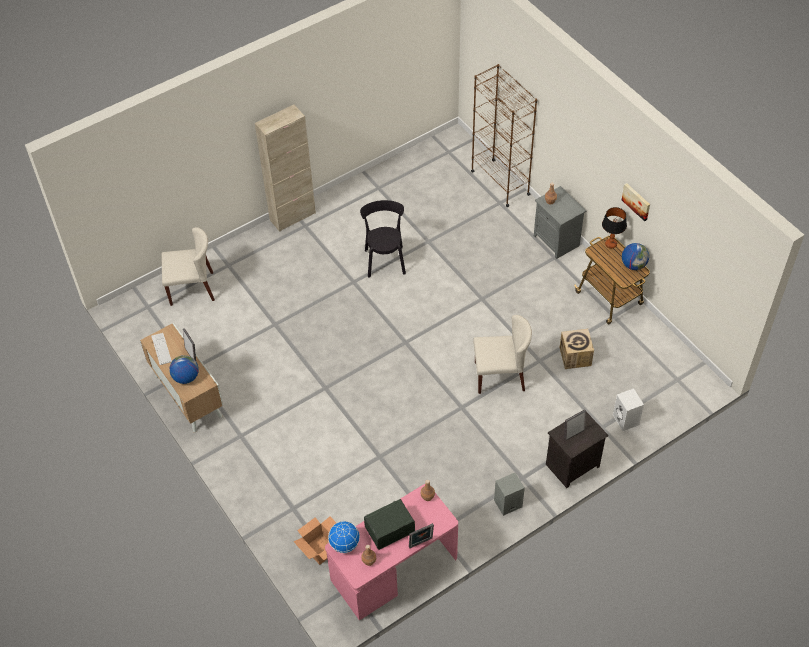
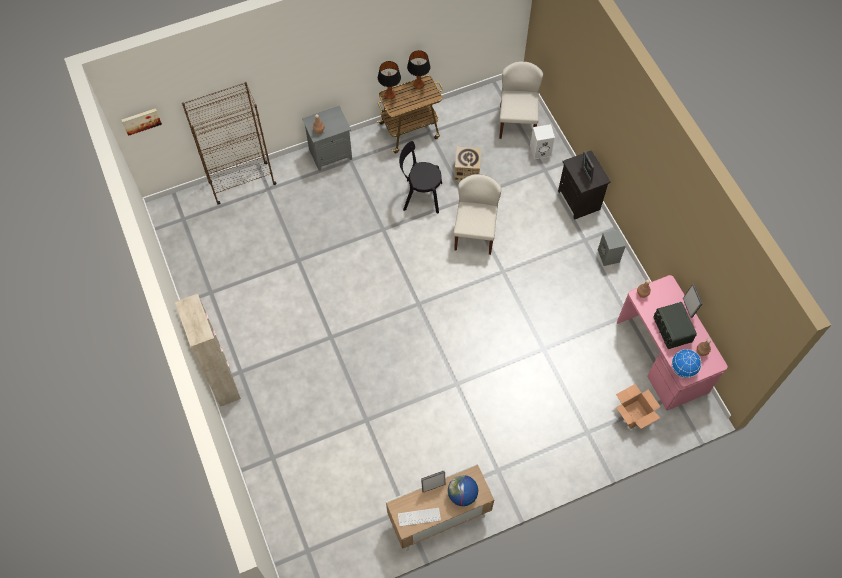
camera: 80 degrees left, 10 degrees up
beige chair [161,227,215,306] -> beige chair moved to [499,61,543,139]
black chair [360,200,406,278] -> black chair moved to [399,141,442,214]
picture [622,183,650,221] -> picture moved to [122,108,162,136]
globe [622,243,649,270] -> table lamp [407,50,431,89]

